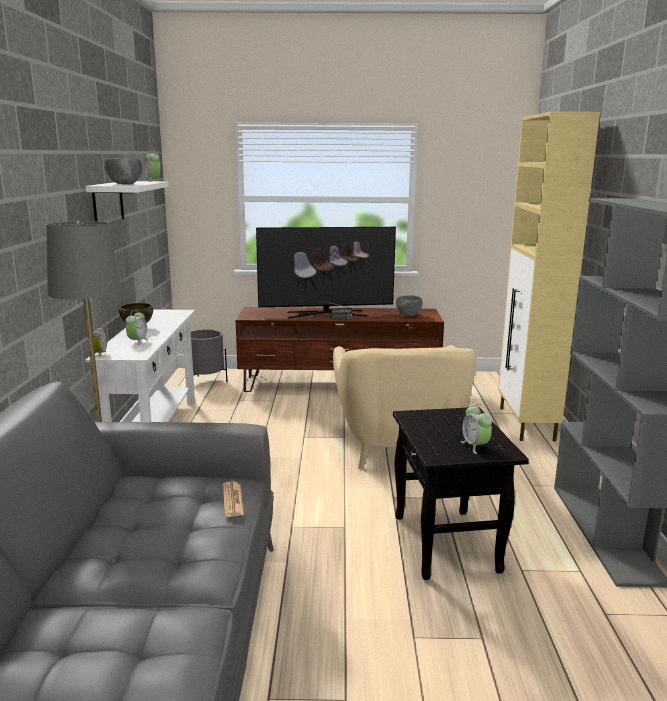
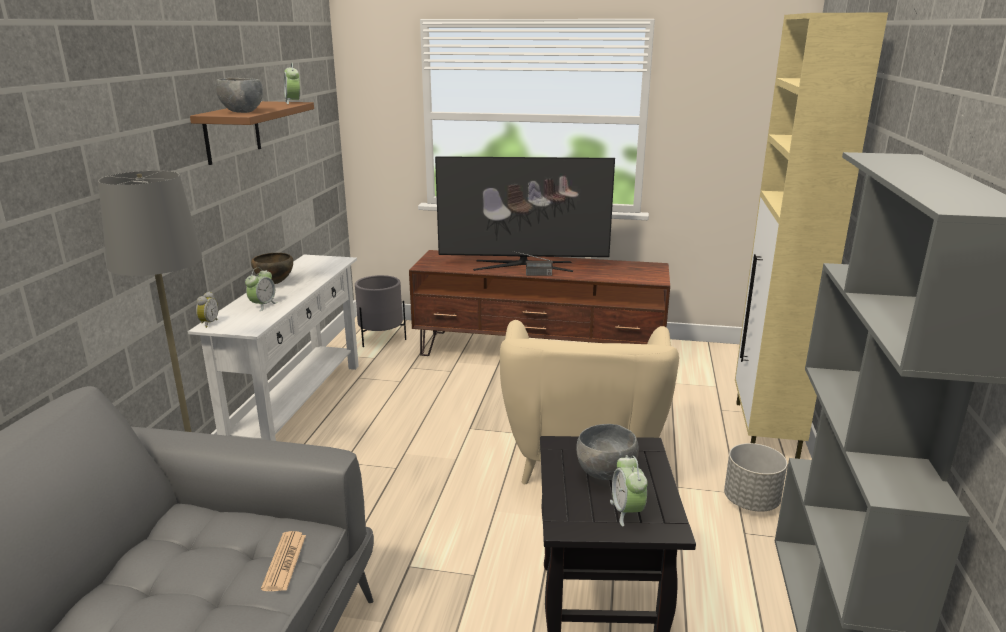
camera: 10 degrees right, 5 degrees up
white shelf [86,181,169,221] -> brown shelf [190,101,314,165]
grey bowl [396,295,422,316] -> grey bowl moved to [576,424,639,480]
none -> grey planter [724,443,787,512]

